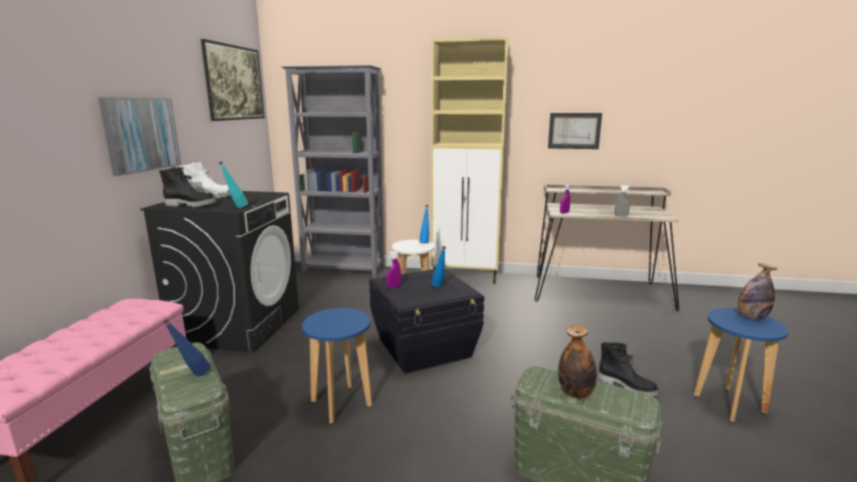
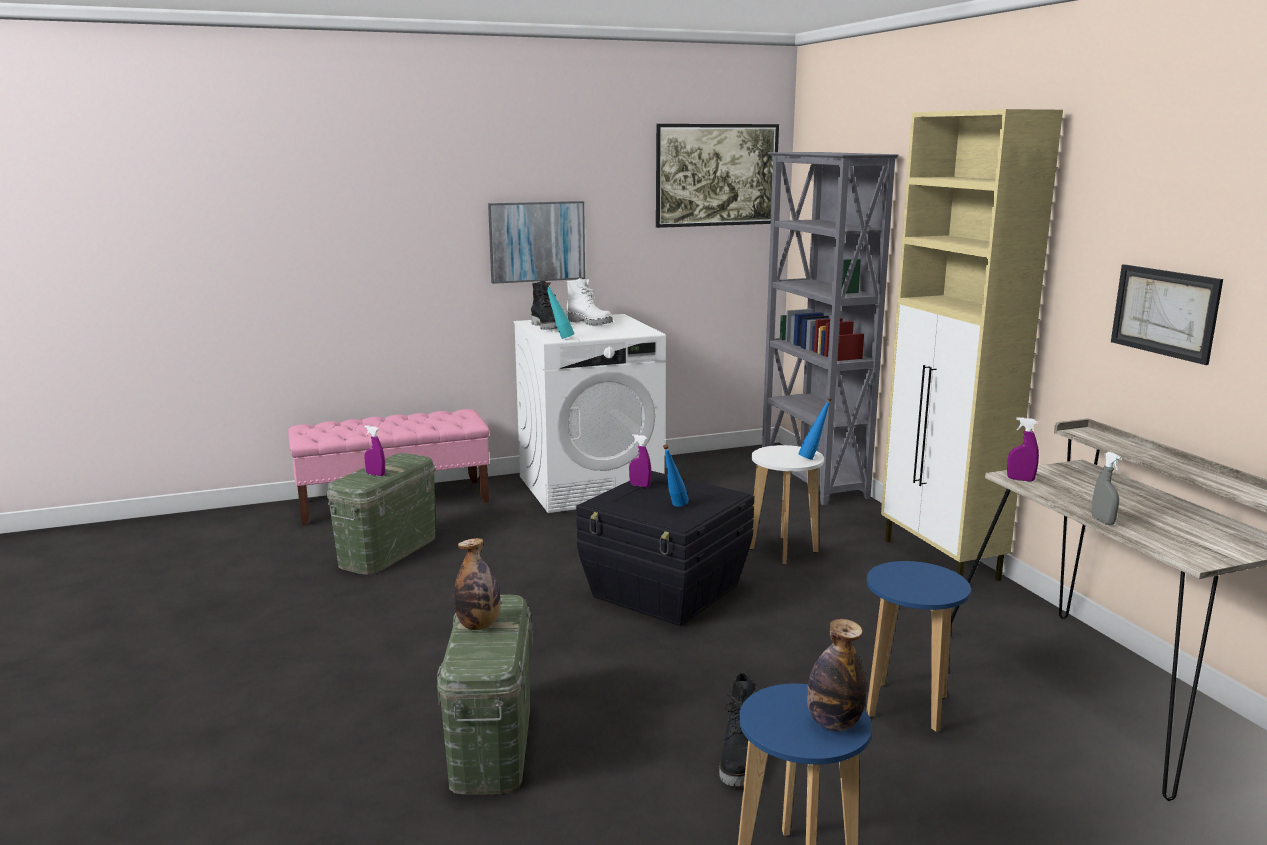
camera: 60 degrees right, 0 degrees up
black washing machine [140,191,299,352] -> white washing machine [514,314,666,513]
blue bottle [162,318,211,376] -> purple spray bottle [364,425,385,476]
blue stool [302,308,372,424] -> blue stool moved to [866,561,971,732]

